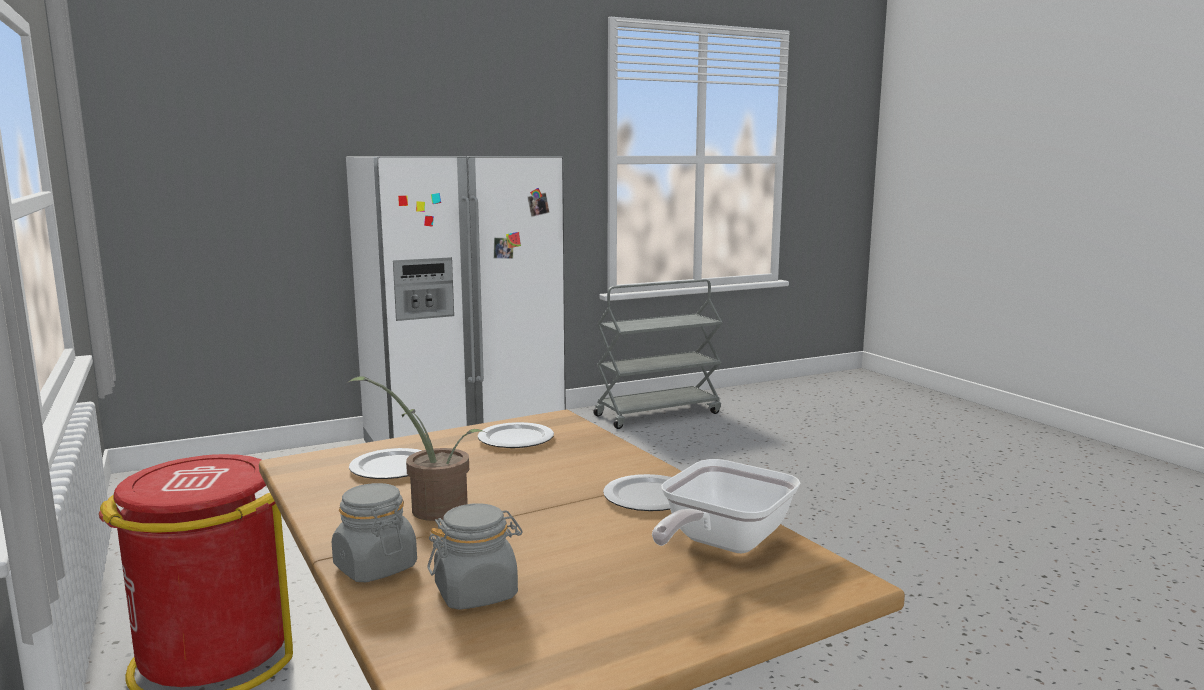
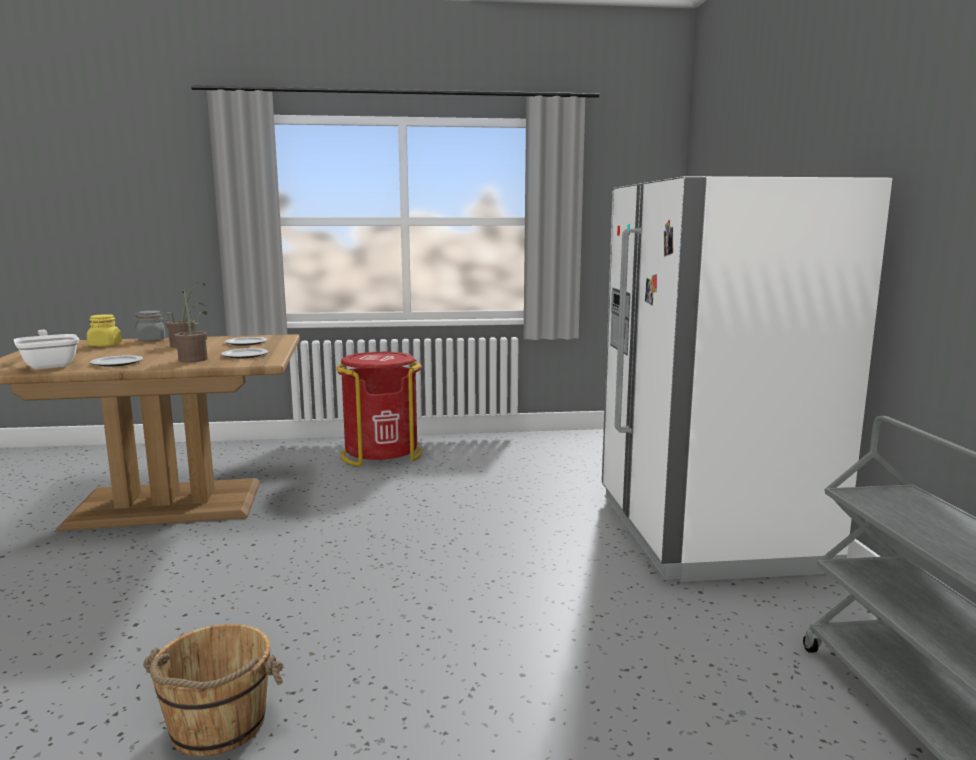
camera: 110 degrees right, 0 degrees up
grey jar [427,503,523,610] -> yellow jar [87,314,122,347]
none -> brown bucket [143,624,283,757]
none -> potted plant [174,290,208,363]

